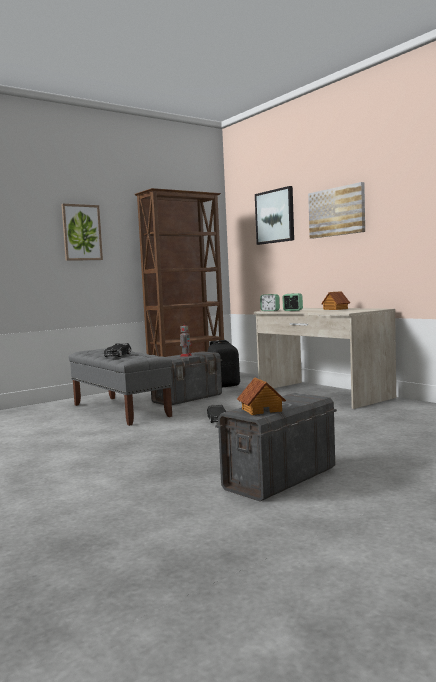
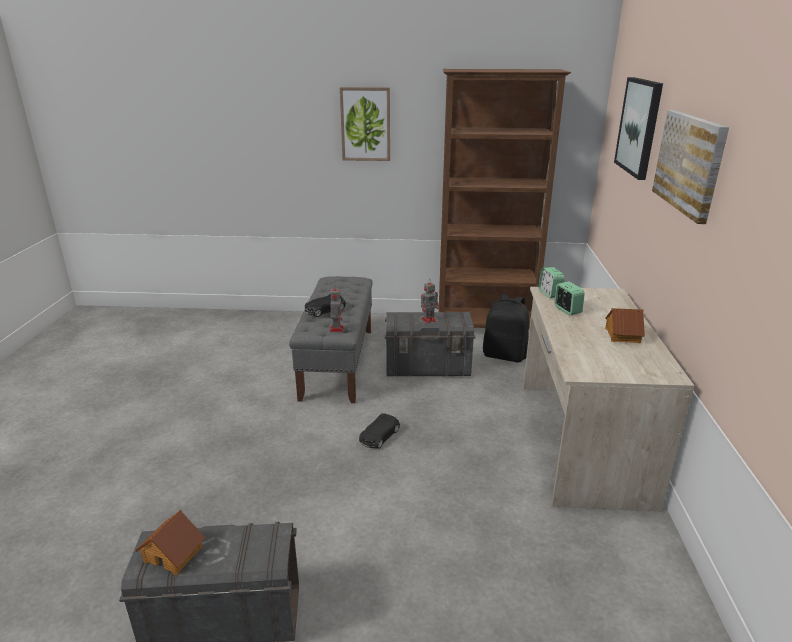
camera: 40 degrees right, 20 degrees up
none -> toy robot [330,288,344,332]

